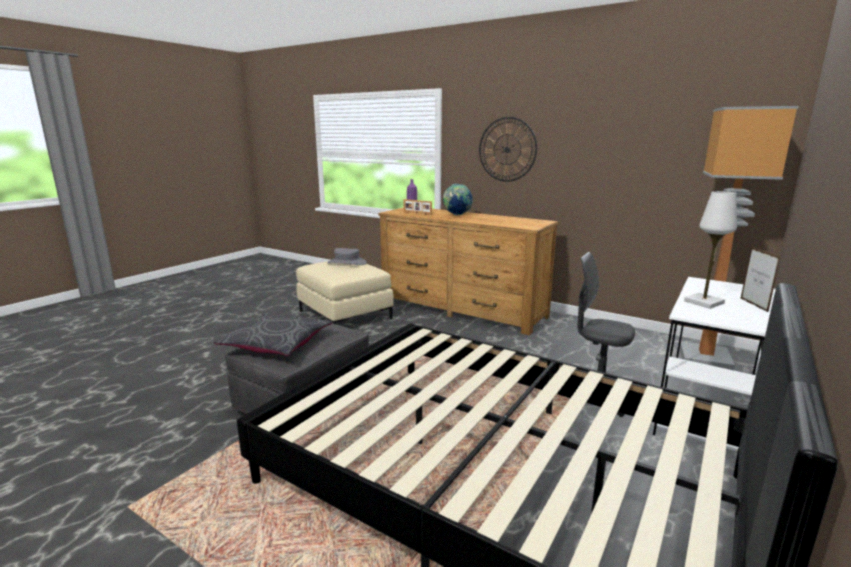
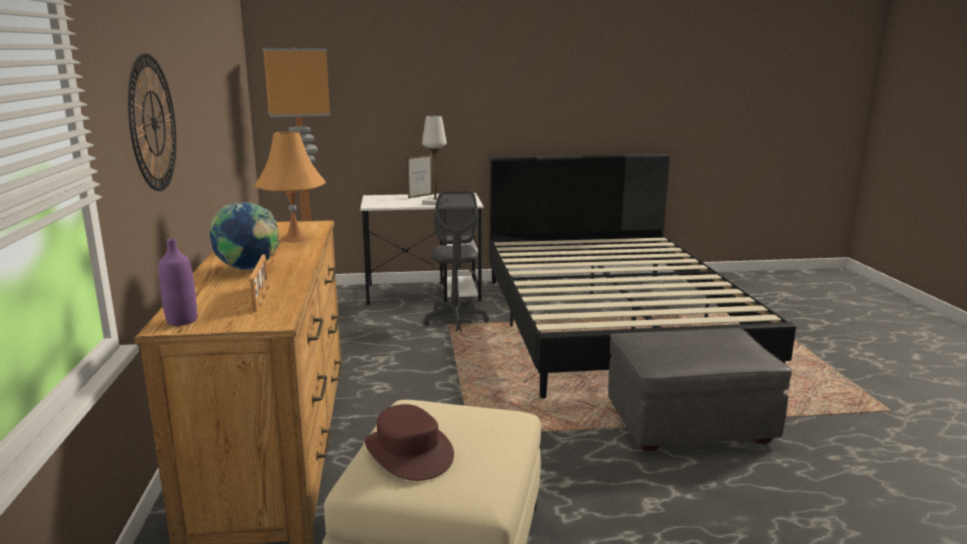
camera: 130 degrees left, 0 degrees up
grey pillow [213,312,332,356] -> none
grey hat [327,248,367,265] -> brown hat [365,404,454,481]
none -> orange table lamp [254,132,326,242]

